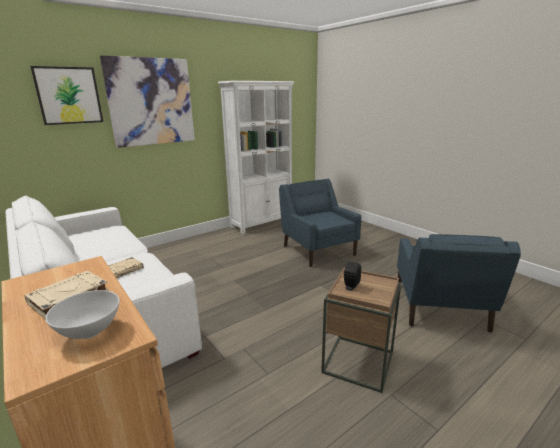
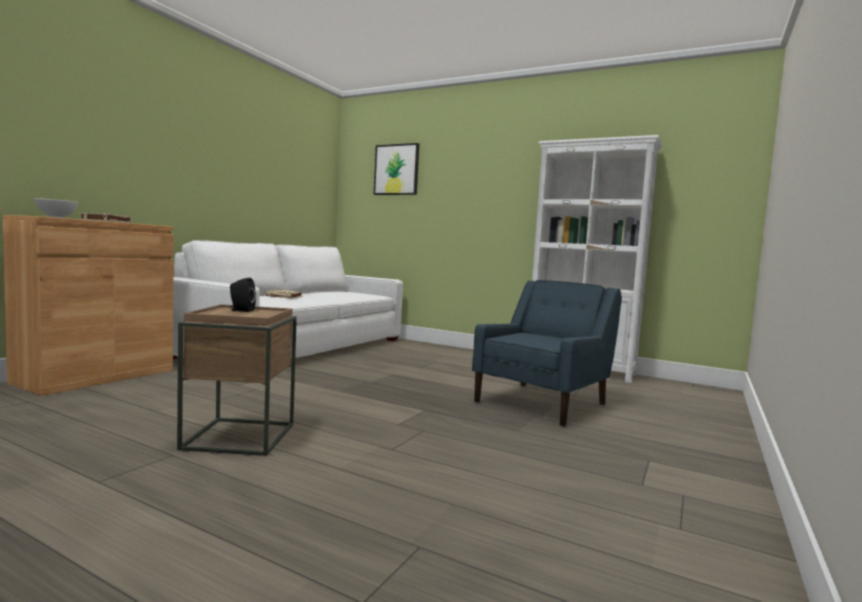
camera: 65 degrees right, 15 degrees down
picture [100,55,195,148] -> none
blue armchair [397,234,521,333] -> none

